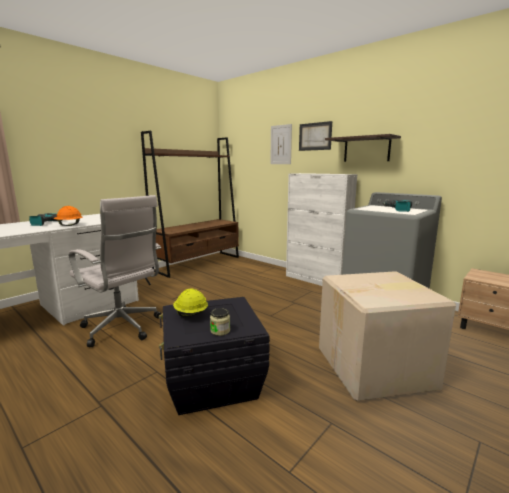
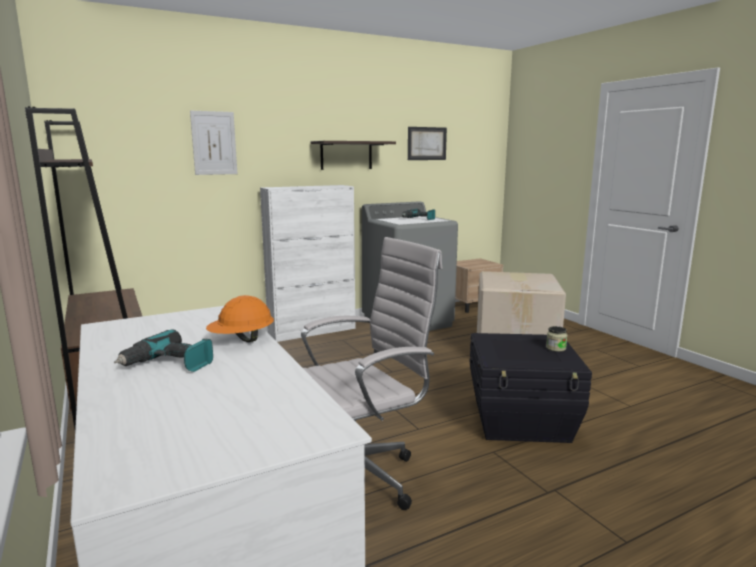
camera: 70 degrees left, 0 degrees up
yellow hard hat [173,289,208,317] -> none
picture [299,121,332,151] -> picture moved to [408,127,447,160]

